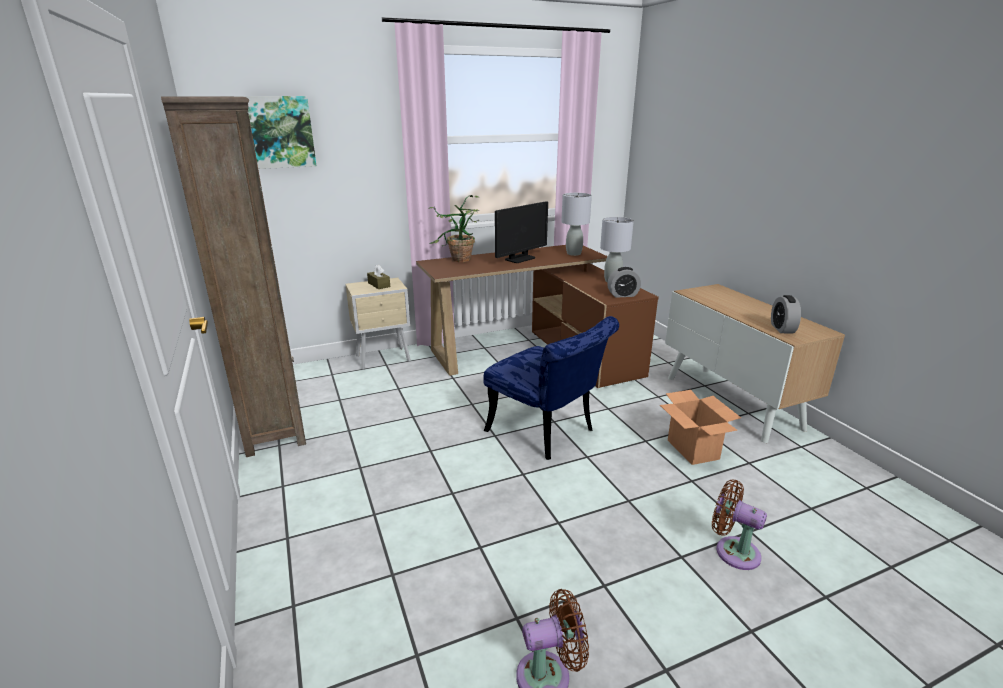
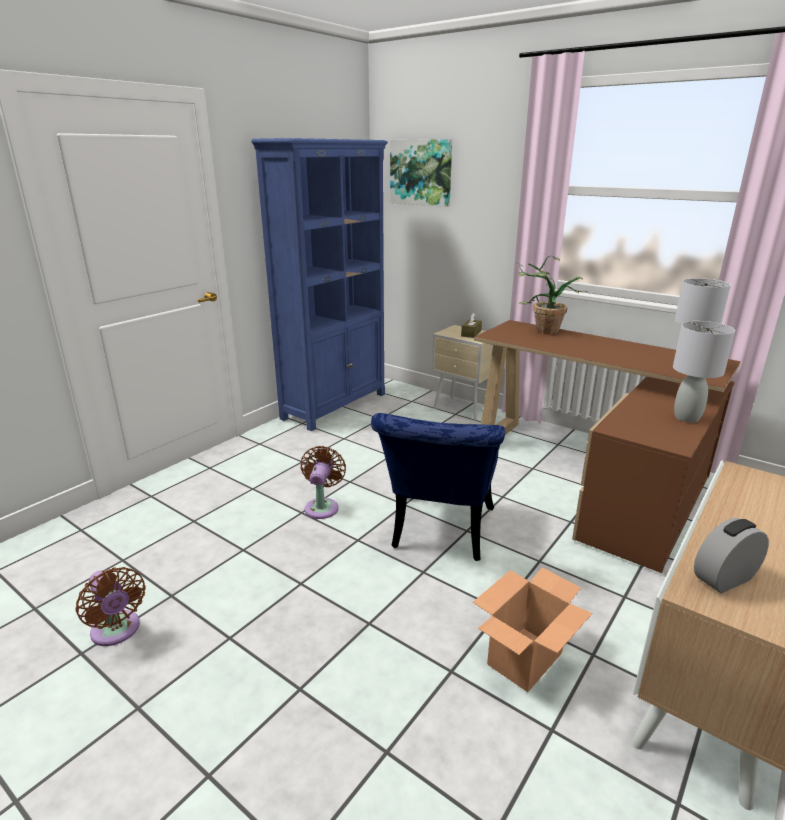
camera: 60 degrees right, 0 degrees up
brown bookcase [161,97,306,457] -> blue bookcase [251,138,388,431]
monitor [495,201,548,263] -> none
alarm clock [607,267,641,298] -> none
brown fan [712,479,767,570] -> brown fan moved to [301,446,346,519]

